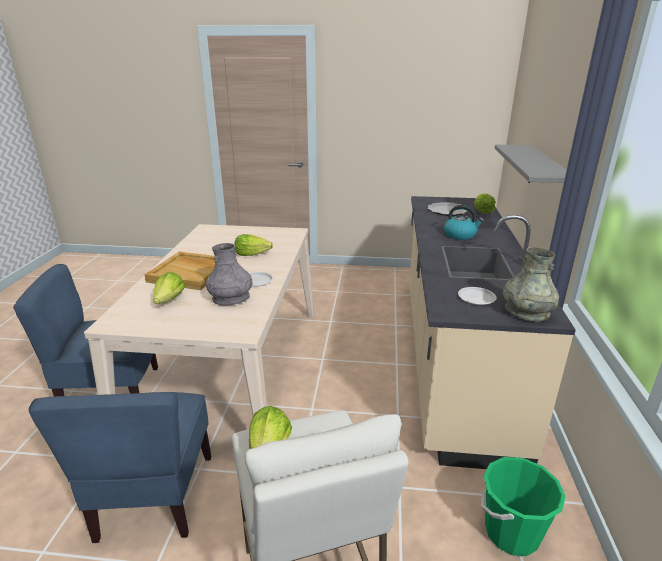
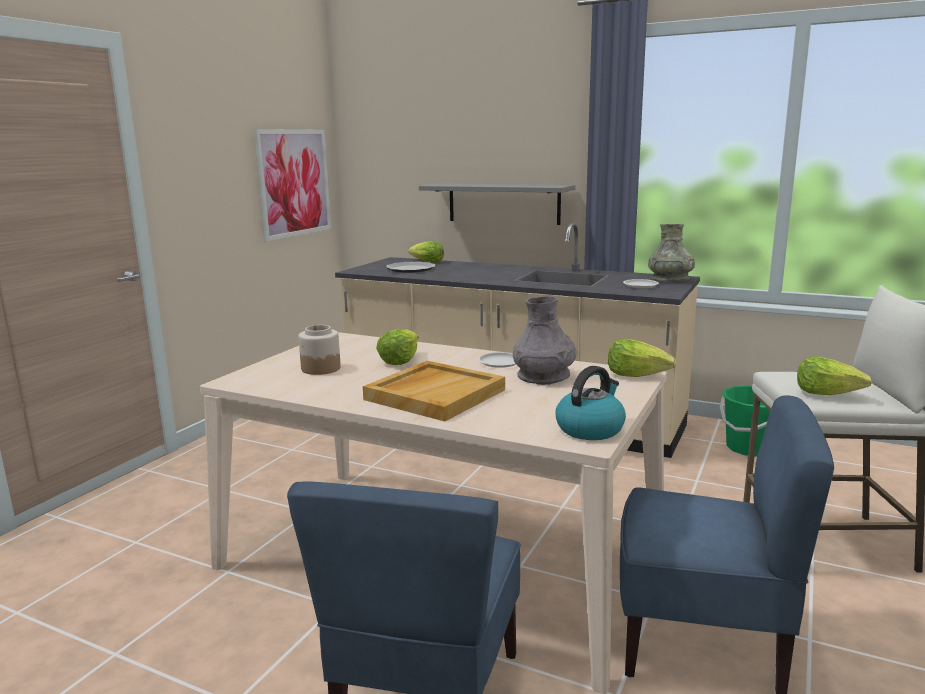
camera: 70 degrees left, 10 degrees down
lettuce [153,272,185,304] -> lettuce moved to [608,339,676,377]
kettle [444,205,484,240] -> kettle moved to [556,366,626,440]
none -> picture [254,129,331,241]
none -> jar [298,325,341,375]

